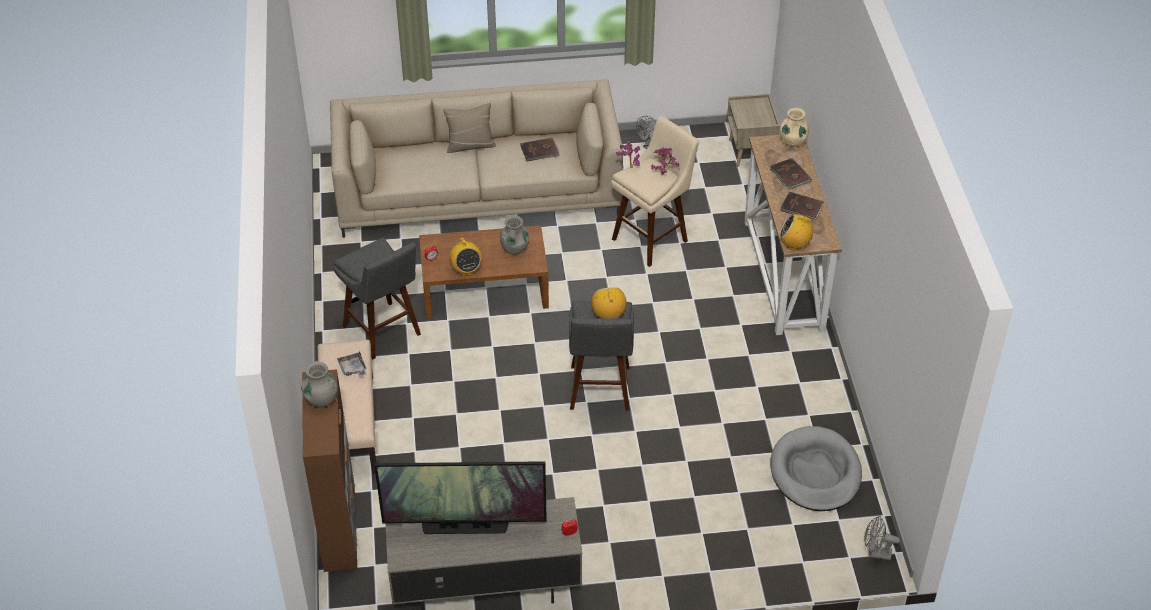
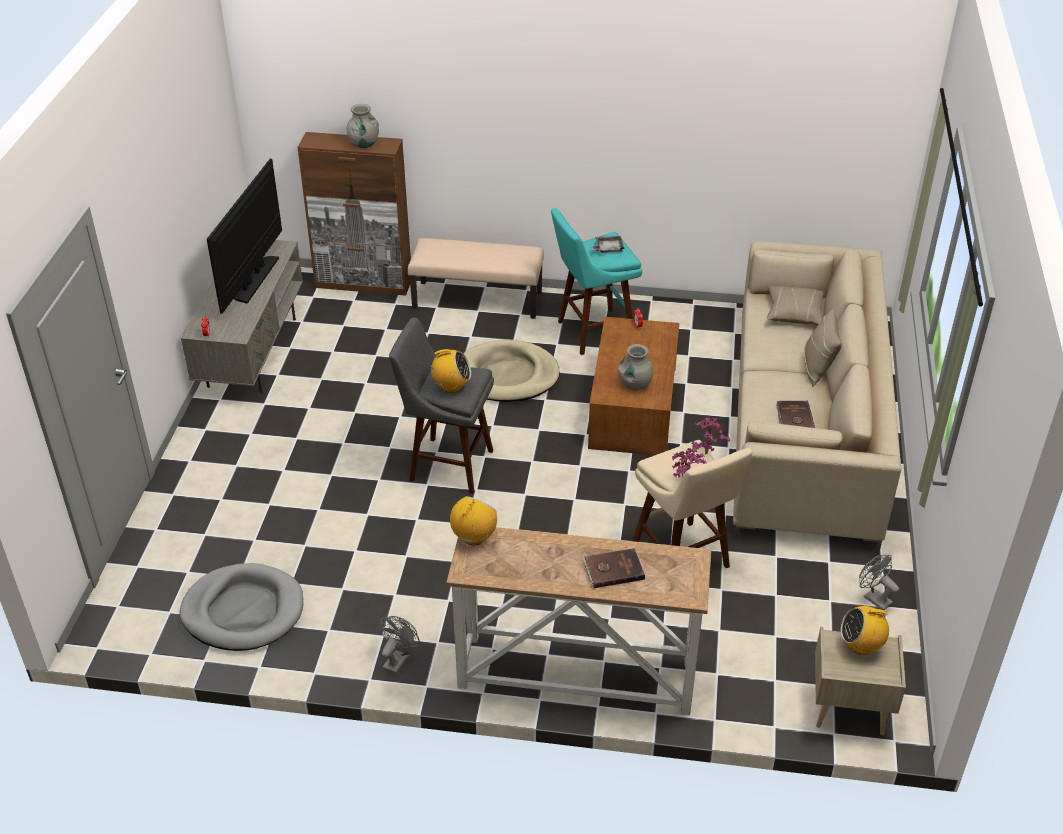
camera: 105 degrees right, 5 degrees down
grey stool [334,238,421,359] -> turquoise stool [551,208,642,355]
grey tray [337,351,367,377] -> grey tray moved to [591,236,625,253]
radio [449,237,482,276] -> radio moved to [840,605,889,655]
beige vase [780,108,809,147] -> none
brown book [780,192,824,221] -> none
grey fan [864,516,900,560] -> grey fan moved to [379,616,420,675]
none -> beige dog bed [463,340,560,402]
none -> beige pillow [767,286,823,325]

